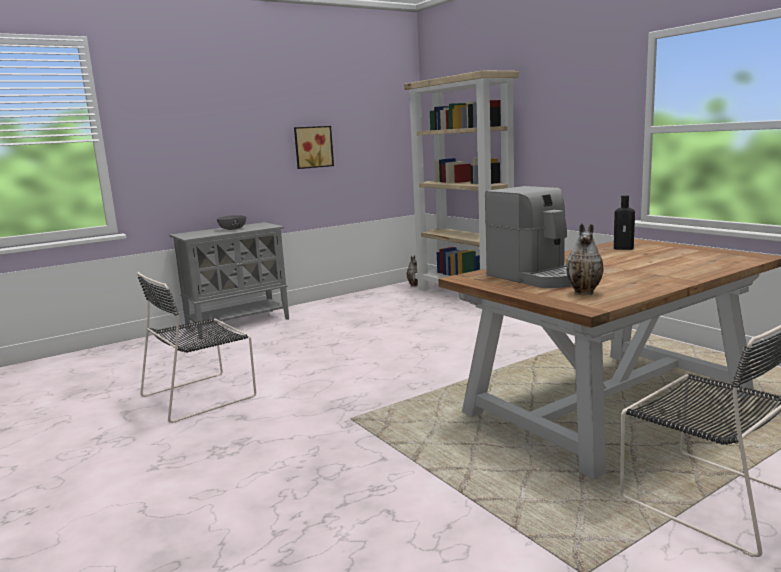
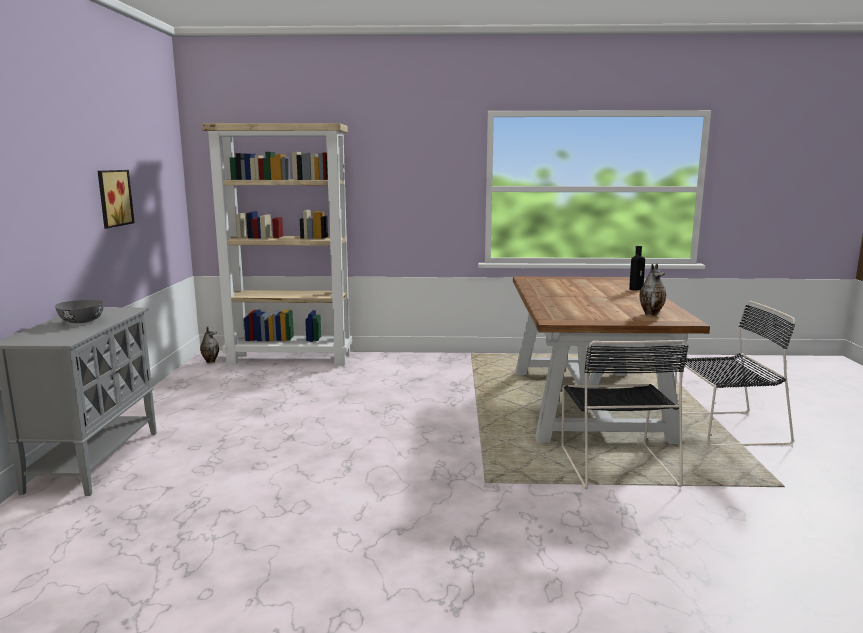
camera: 55 degrees left, 0 degrees up
black chair [137,272,256,423] -> black chair moved to [562,340,689,489]
coffee machine [485,186,572,288] -> none
black bottle [614,196,635,250] -> black bottle moved to [629,246,645,291]

